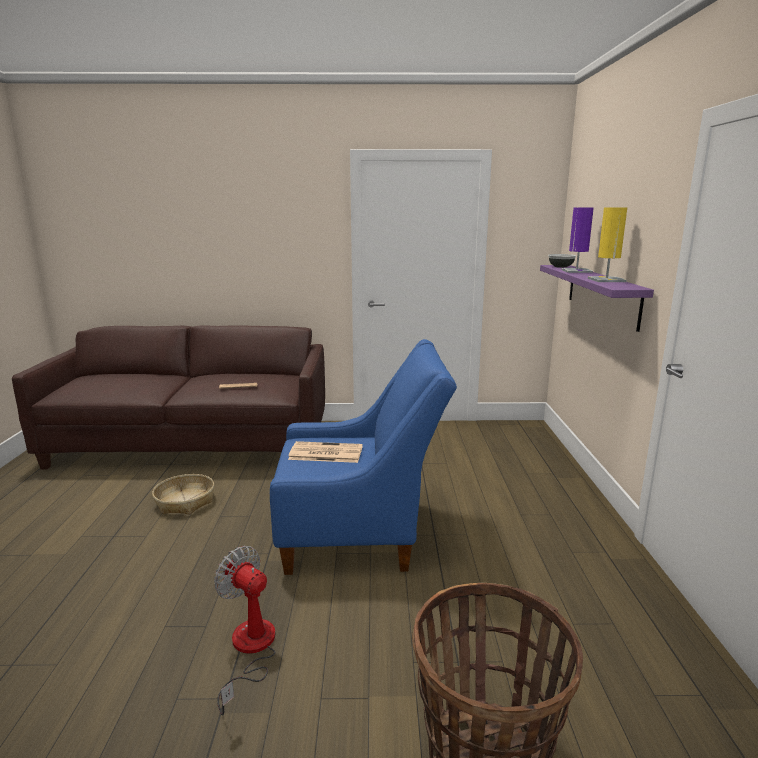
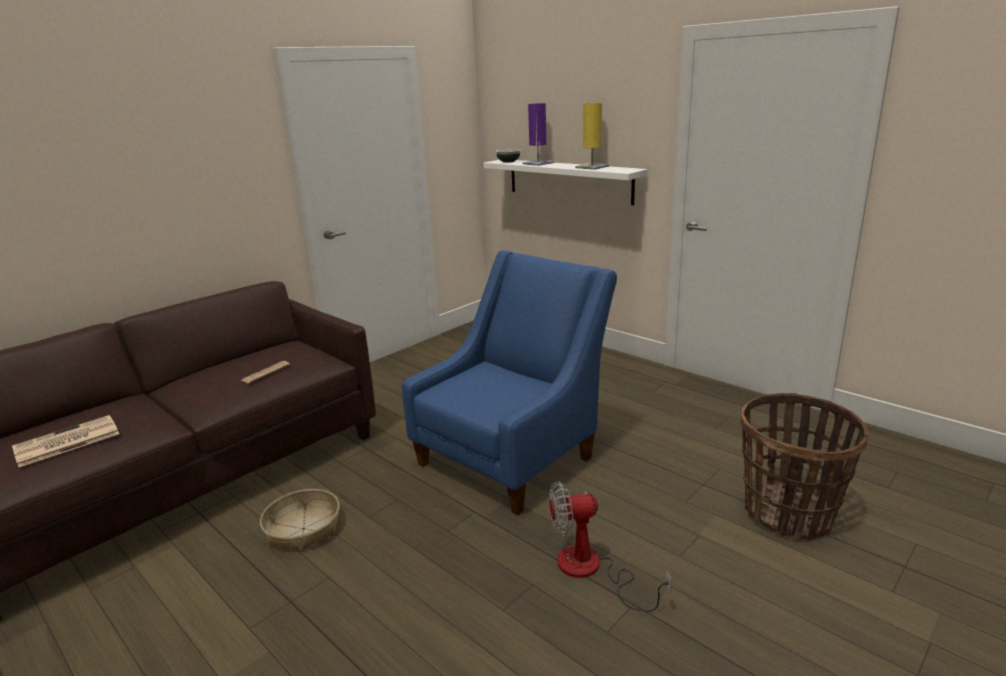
camera: 45 degrees left, 5 degrees up
newspaper [288,441,363,463] -> newspaper moved to [12,415,119,467]
purple shelf [540,265,654,332] -> white shelf [484,160,647,206]

